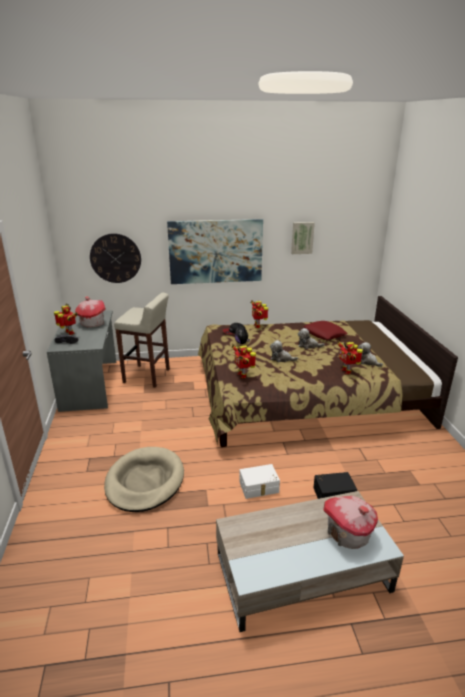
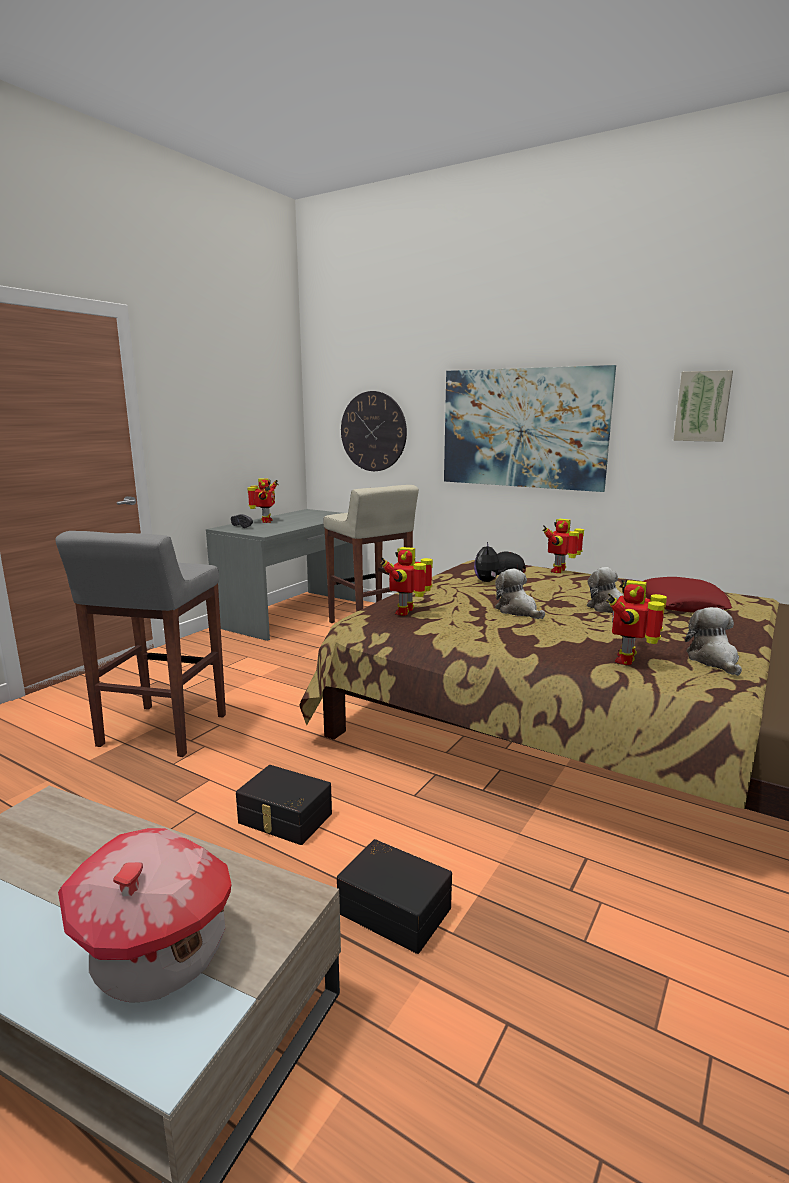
camera: 40 degrees right, 10 degrees down
toy house [75,296,106,327] -> none
beige dog bed [104,447,184,512] -> grey stool [55,531,226,757]
white storage box [239,464,280,499] -> black storage box [236,765,332,845]

